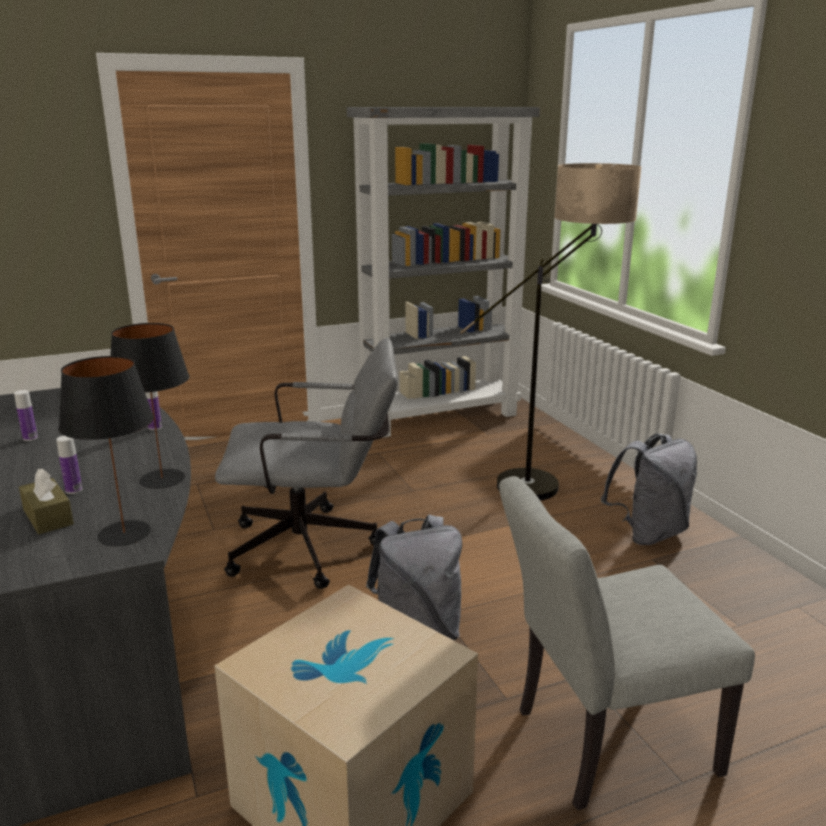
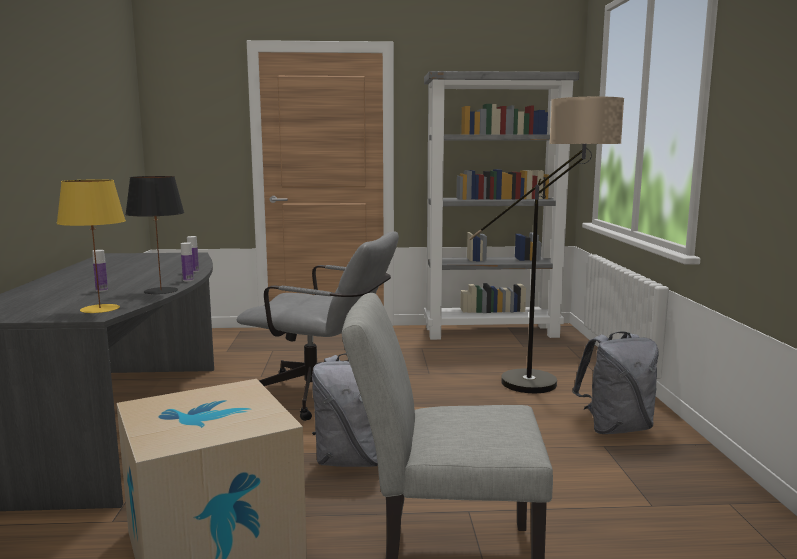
camera: 20 degrees right, 10 degrees down
bottle [14,390,38,441] -> bottle moved to [181,242,194,281]
brown tissue box [19,468,74,534] -> none
black table lamp [59,356,154,546] -> yellow table lamp [56,179,126,313]

